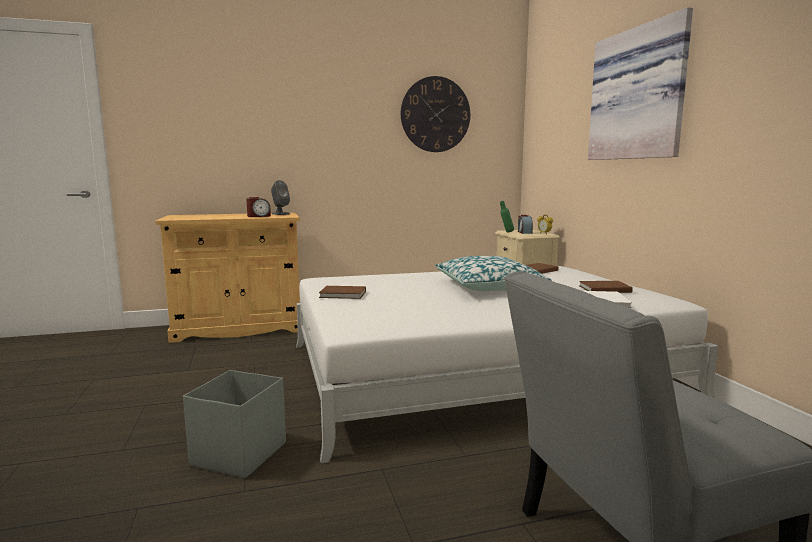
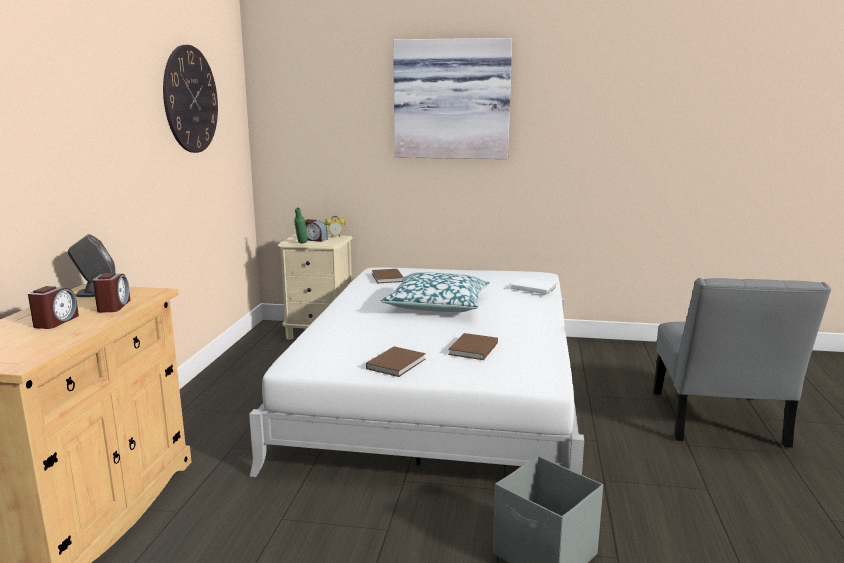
camera: 65 degrees left, 5 degrees up
brown book [579,281,633,293] -> brown book moved to [448,333,498,360]
none -> alarm clock [28,286,79,329]

